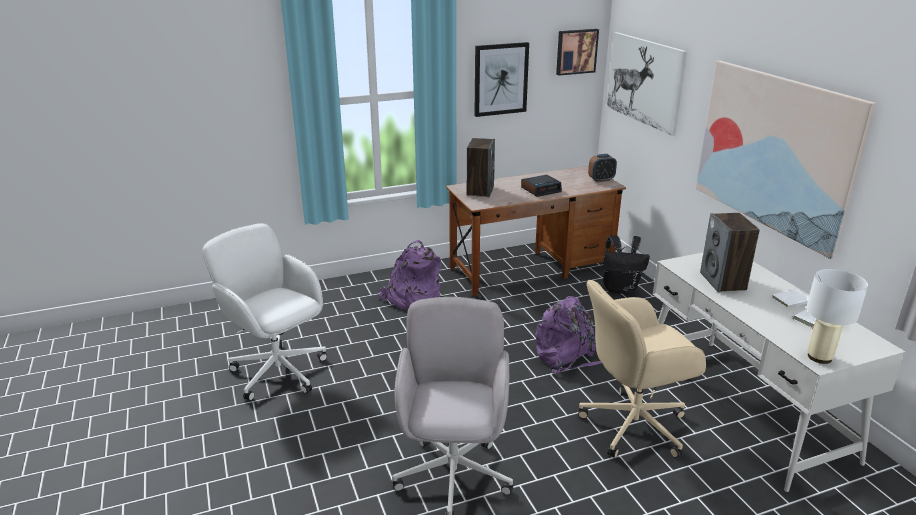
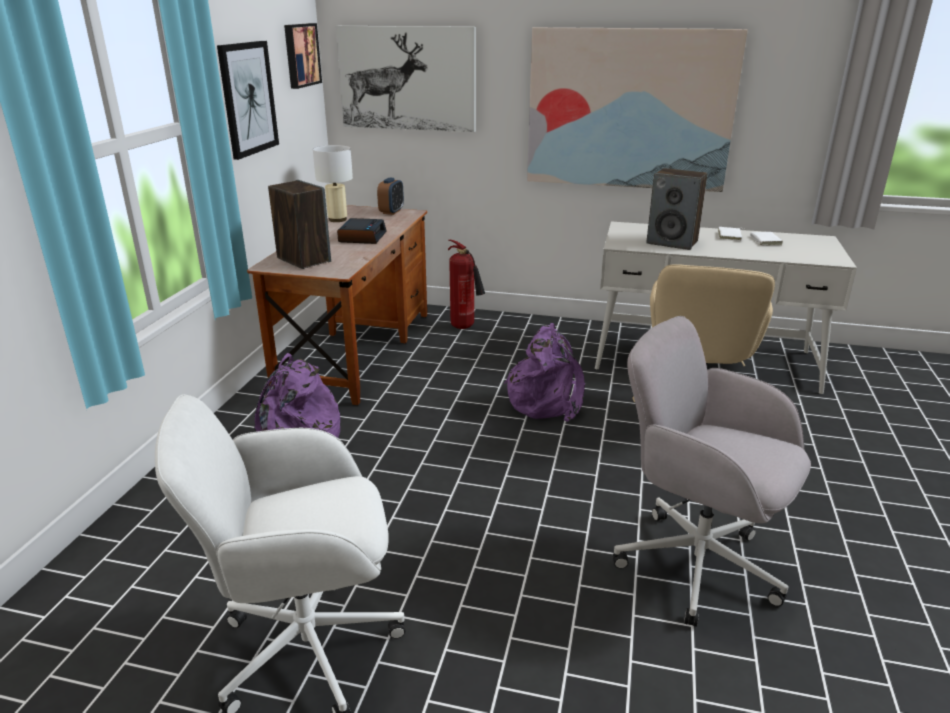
camera: 55 degrees left, 0 degrees up
black backpack [603,235,650,294] -> fire extinguisher [448,239,485,329]
white table lamp [807,269,868,364] -> white table lamp moved to [313,145,353,222]

